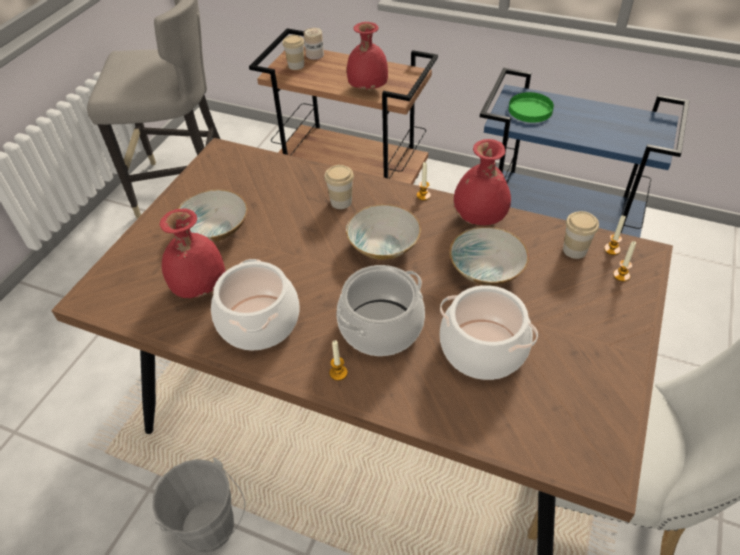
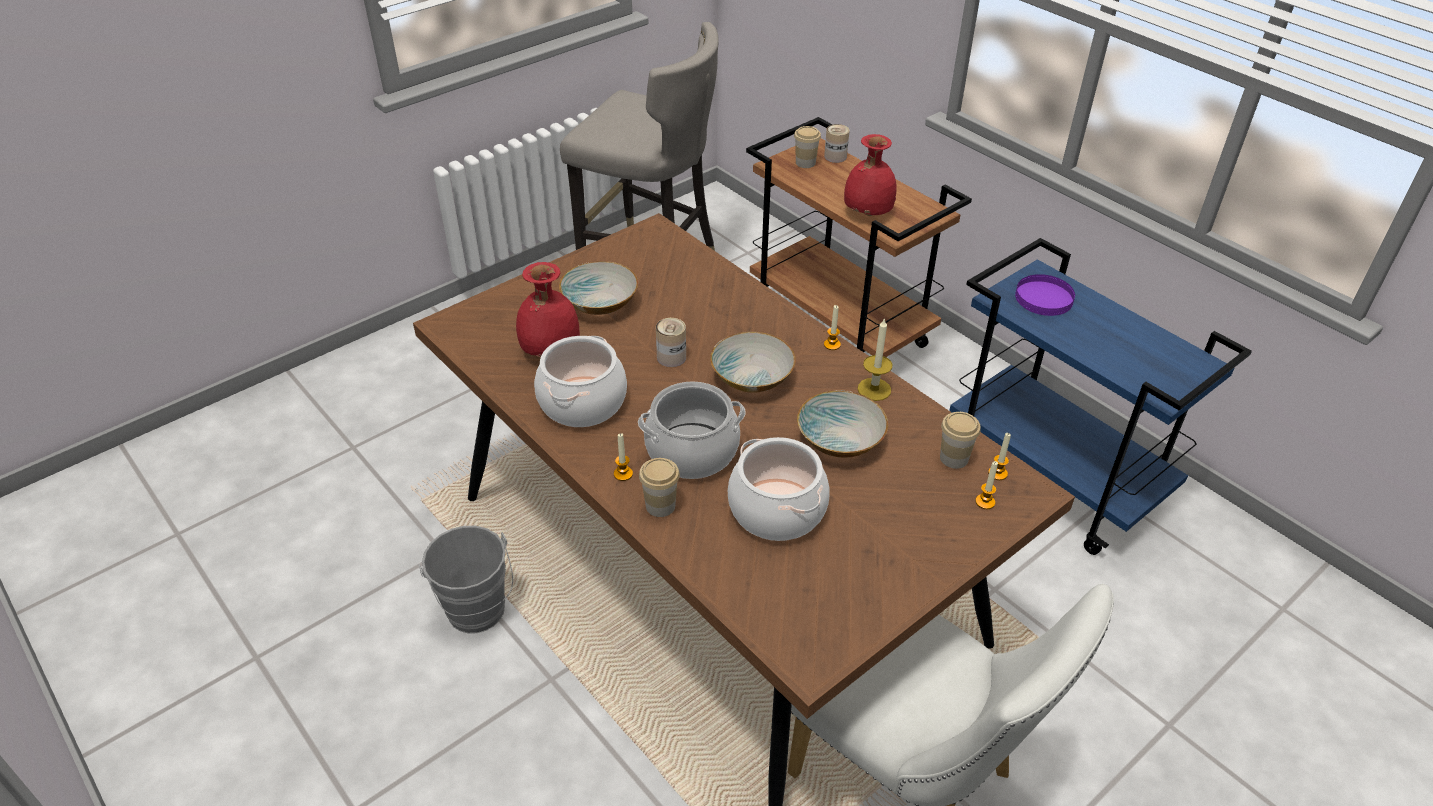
camera: 25 degrees right, 5 degrees down
cup [324,165,354,209] -> cup moved to [639,458,680,517]
red vase [453,139,511,225] -> candle [858,319,893,401]
green plate [509,92,554,123] -> purple plate [1015,274,1075,316]
none -> can [656,318,686,367]

